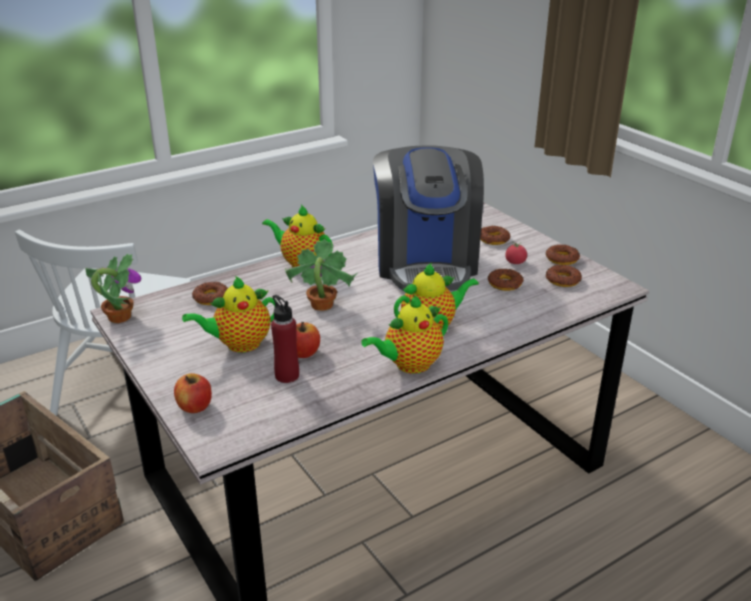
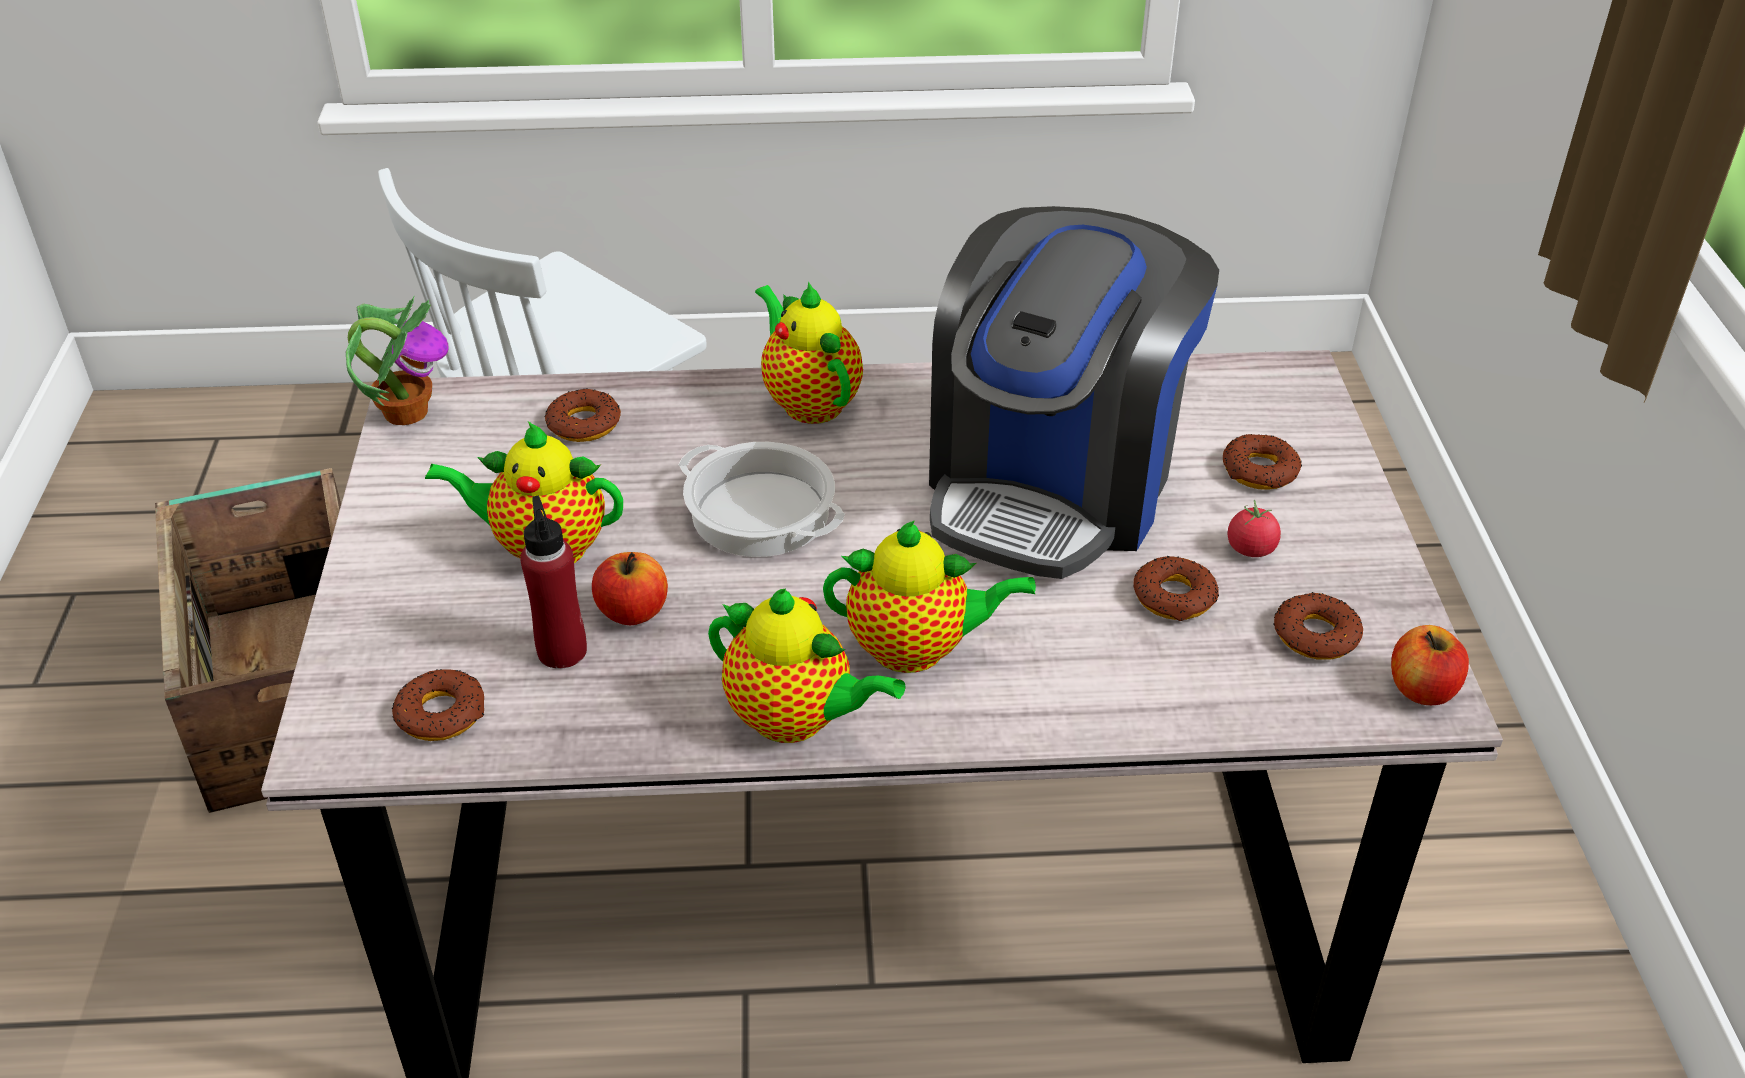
camera: 30 degrees right, 10 degrees up
apple [174,373,212,413] -> apple moved to [1391,625,1469,705]
potted plant [285,239,358,311] -> cooking pot [678,442,845,557]
teapot [361,295,448,374] -> teapot turned 150 degrees counterclockwise [708,589,905,743]
donut [546,244,580,265] -> donut moved to [392,669,484,741]

